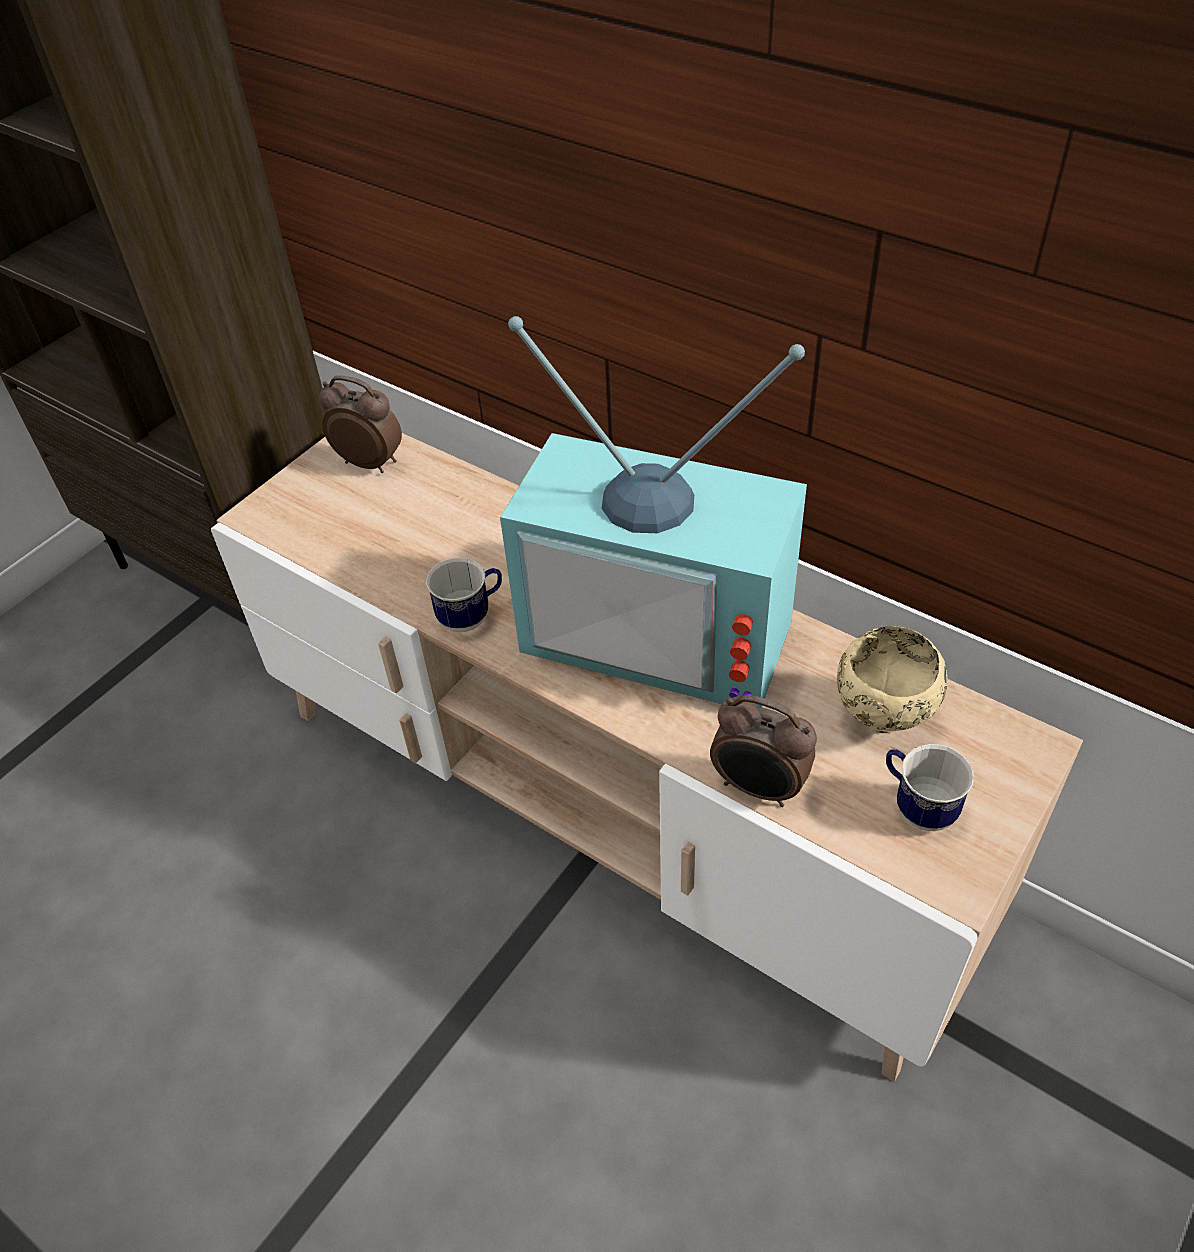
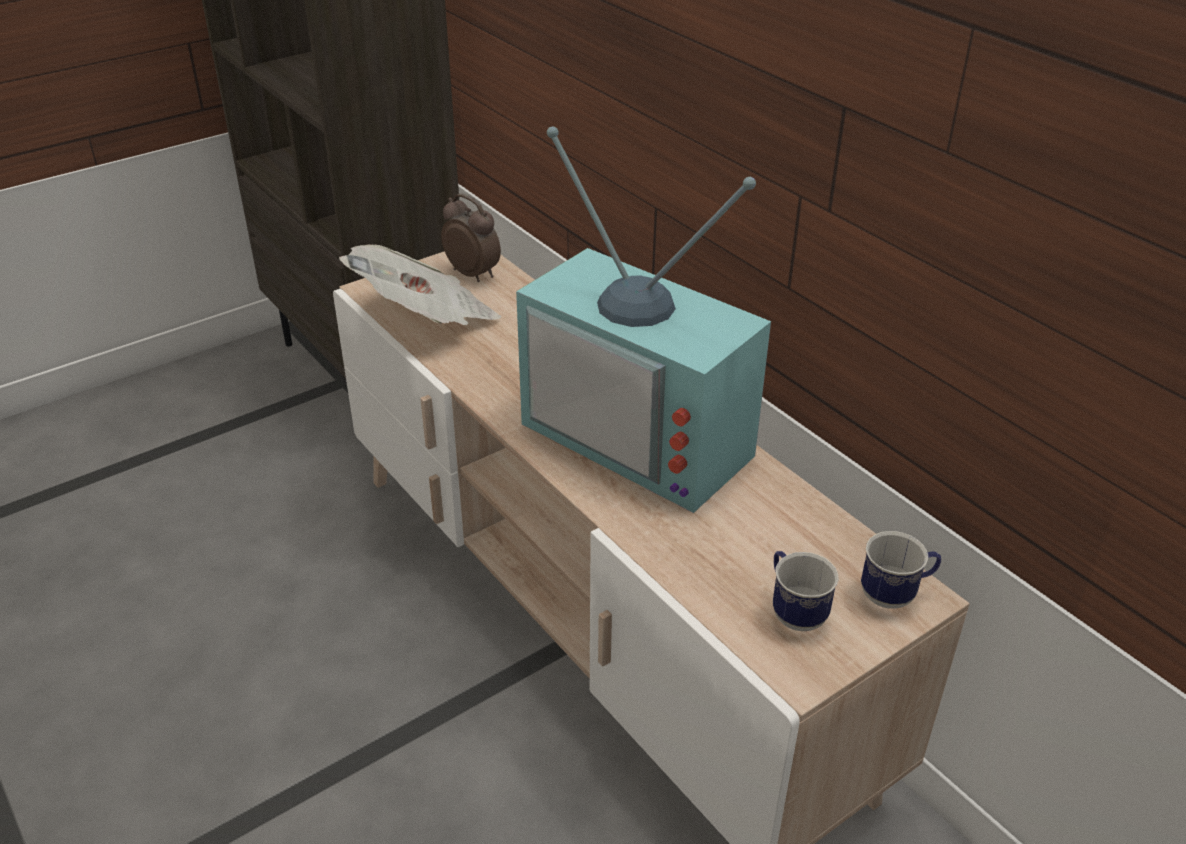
camera: 15 degrees right, 10 degrees down
mug [426,558,502,632] -> mug moved to [861,531,941,609]
alarm clock [710,695,817,807] -> none
beige bowl [837,626,948,733] -> none
none -> newspaper [339,244,501,325]

